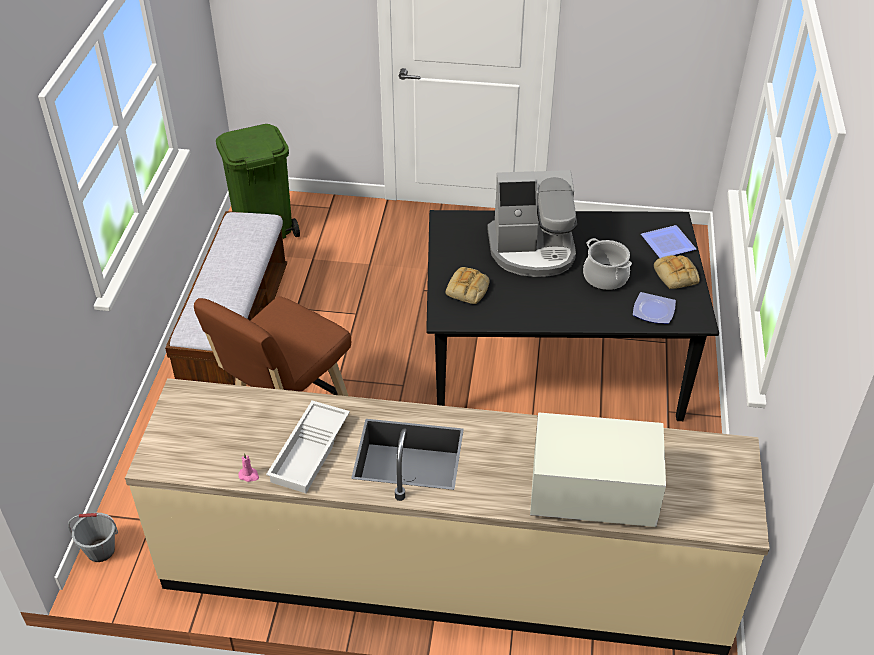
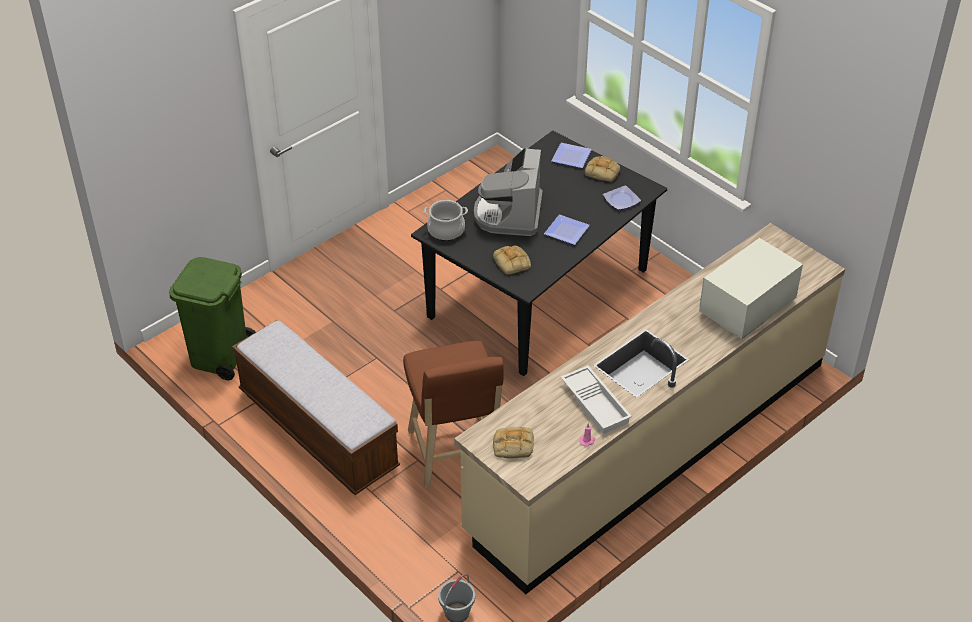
camera: 50 degrees left, 0 degrees up
coffee machine [487,170,577,277] -> coffee machine turned 150 degrees clockwise [474,147,543,236]
cooking pot [583,238,632,290] -> cooking pot moved to [424,200,468,241]
none -> bread [493,427,534,458]
none -> plate [544,214,590,245]

